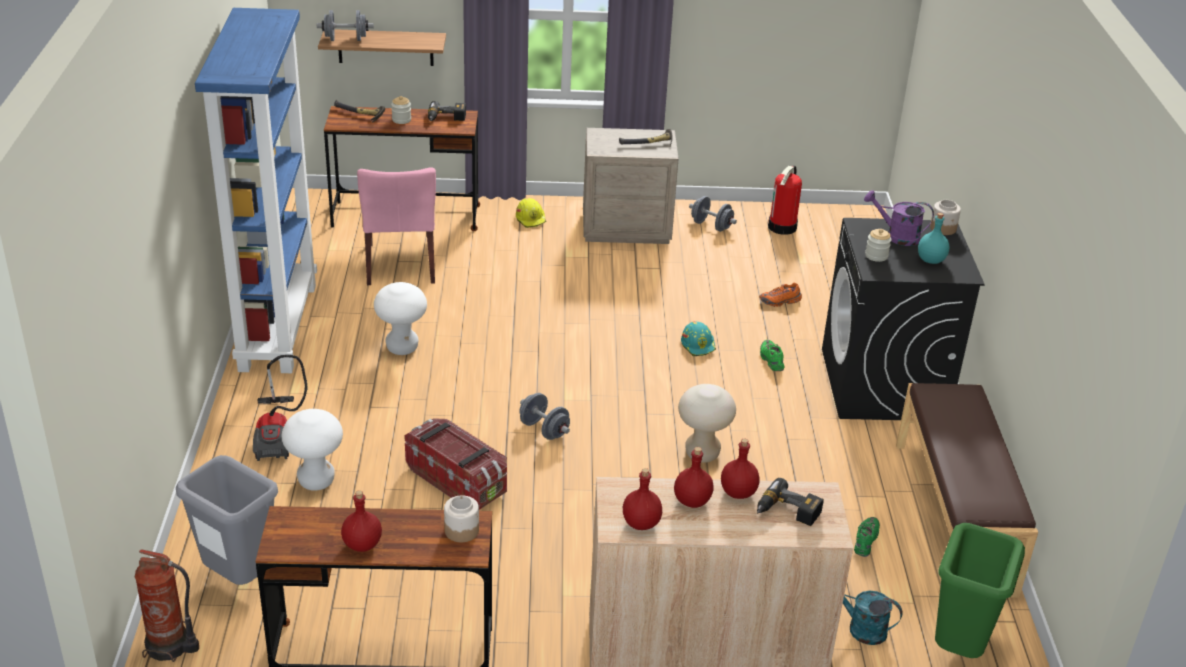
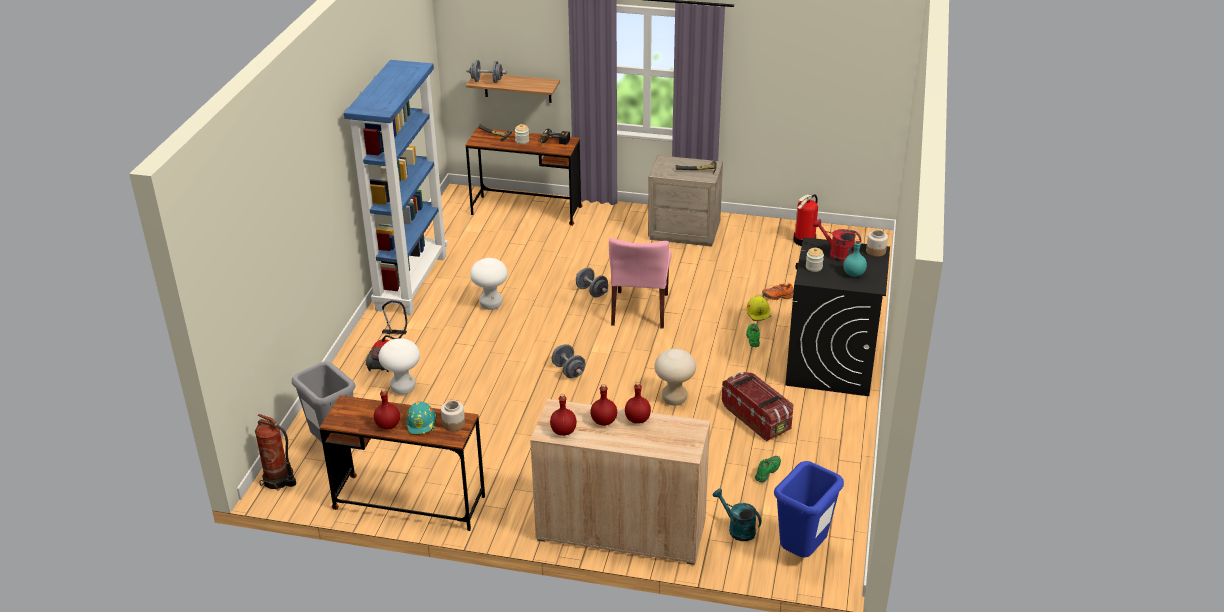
camera: 15 degrees right, 0 degrees up
pink chair [357,167,436,285] -> pink chair moved to [609,238,672,329]
storage box [404,419,507,510] -> storage box moved to [722,372,794,441]
yellow hard hat [516,198,547,228] -> yellow hard hat moved to [746,295,771,321]
turquoise hard hat [681,321,716,356] -> turquoise hard hat moved to [406,401,437,435]
grey dumbbell [689,196,737,232] -> grey dumbbell moved to [576,267,608,298]
power drill [757,478,824,526] -> none
purple watering can [864,190,934,246] -> red watering can [813,219,861,262]
brown bench [896,383,1038,598] -> none
green trash can [935,523,1025,658] -> blue trash can [774,461,844,557]

